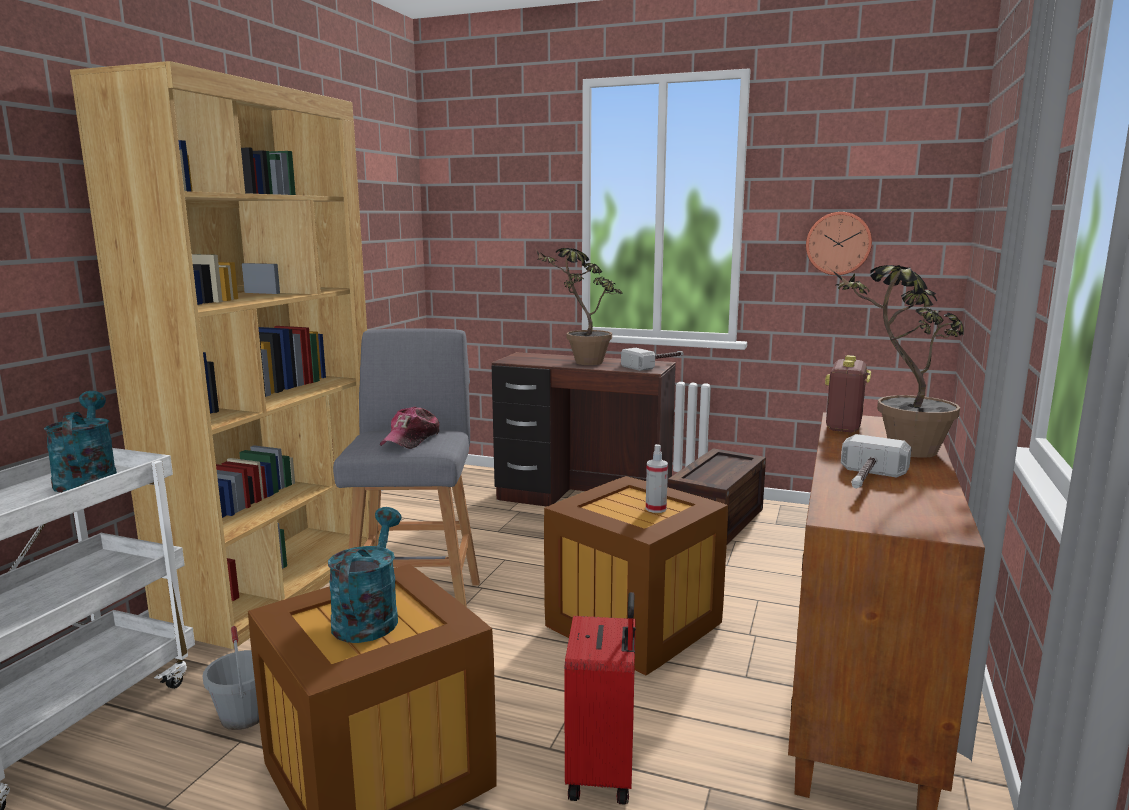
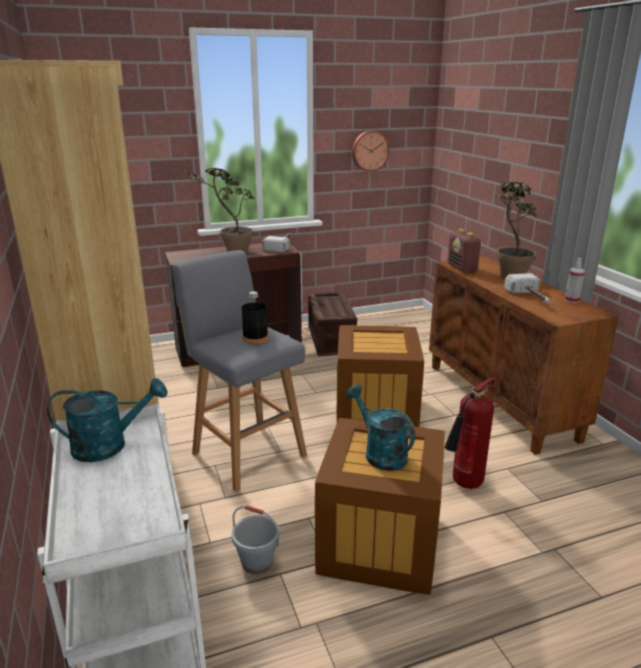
camera: 40 degrees left, 10 degrees up
turquoise watering can [44,391,117,493] -> turquoise watering can turned 135 degrees clockwise [47,378,168,462]
cap [380,407,440,449] -> black bottle [242,291,268,344]
red suitcase [564,592,636,805] -> fire extinguisher [445,377,496,489]
spray bottle [646,444,668,513] -> spray bottle moved to [565,258,585,303]

